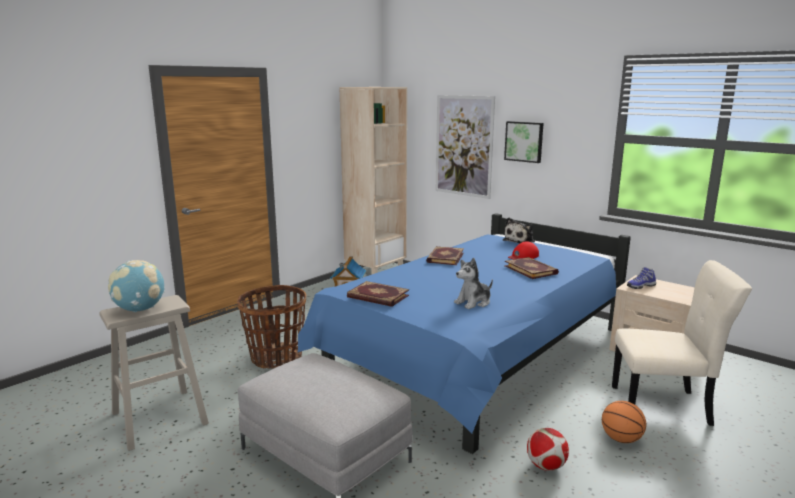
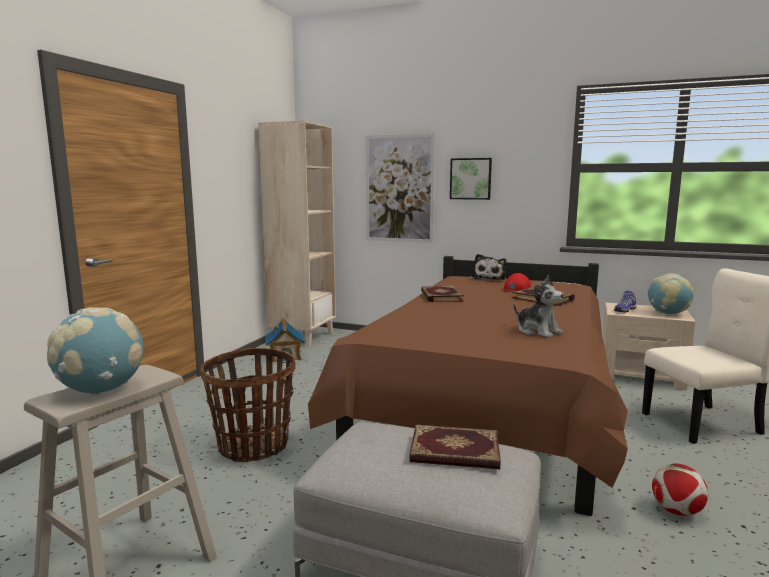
camera: 20 degrees left, 5 degrees down
blue bed [298,213,631,454] -> brown bed [308,256,628,516]
book [347,281,409,307] -> book moved to [409,425,500,469]
plush toy [454,258,493,309] -> plush toy turned 75 degrees counterclockwise [513,274,564,338]
basketball [602,401,646,443] -> none
none -> globe [647,273,694,314]

